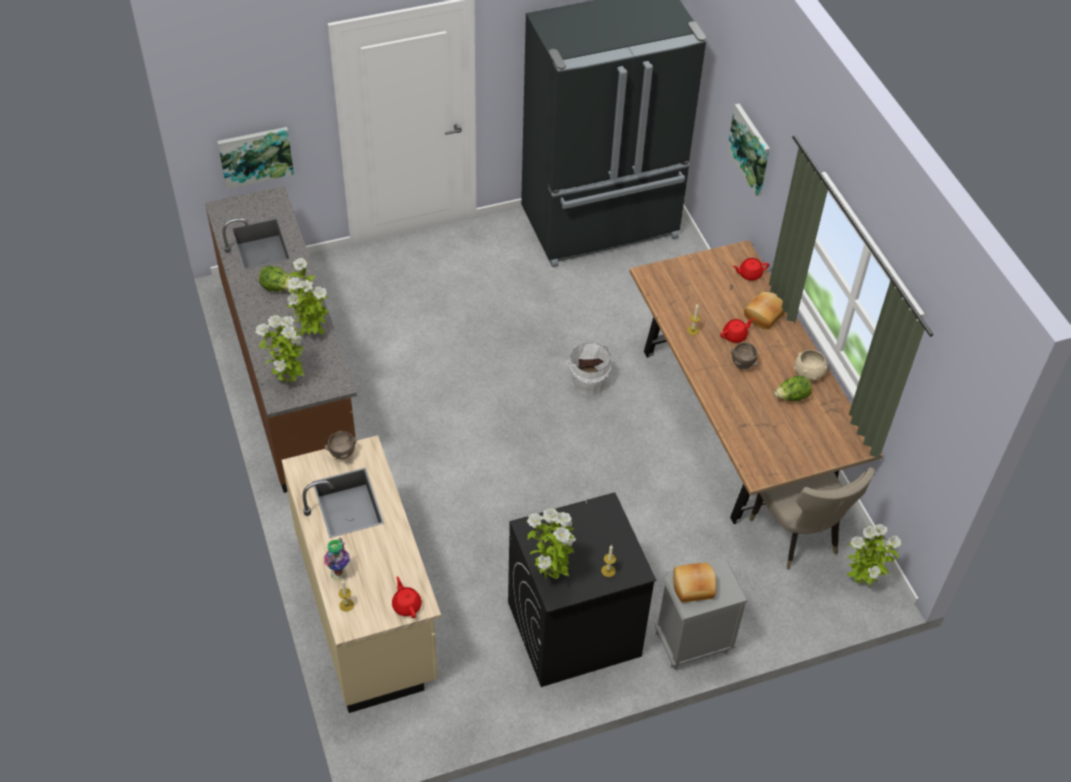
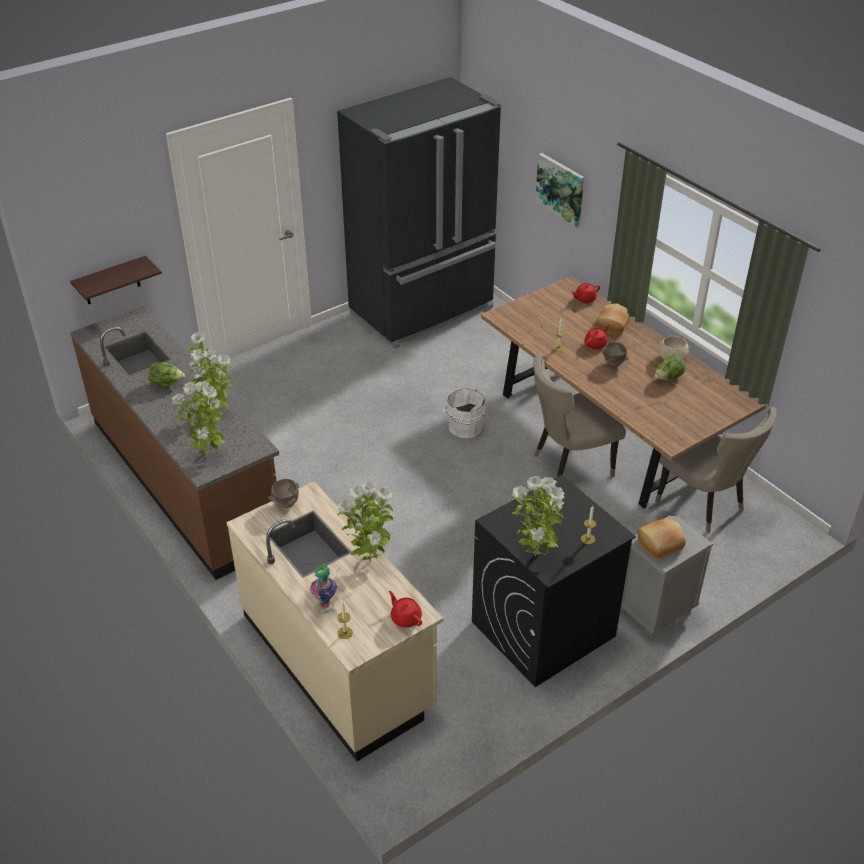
camera: 15 degrees left, 10 degrees down
picture [217,127,294,189] -> shelf [70,256,162,304]
potted plant [847,524,902,586] -> potted plant moved to [338,481,393,562]
none -> beige chair [534,353,626,477]

